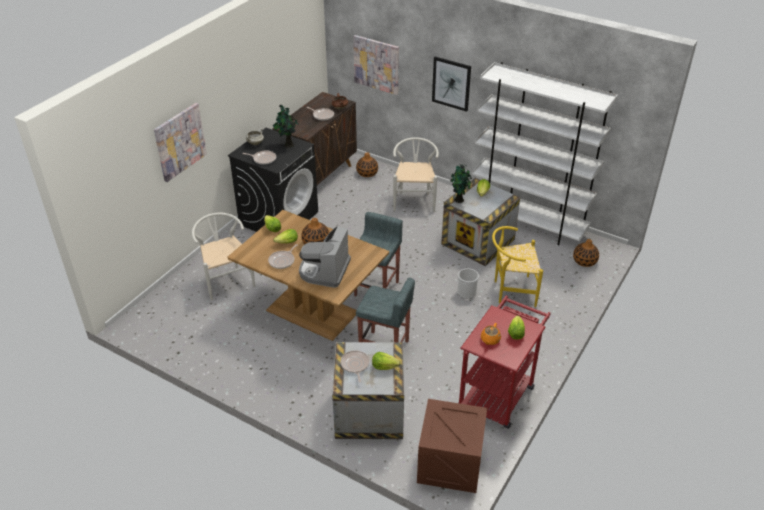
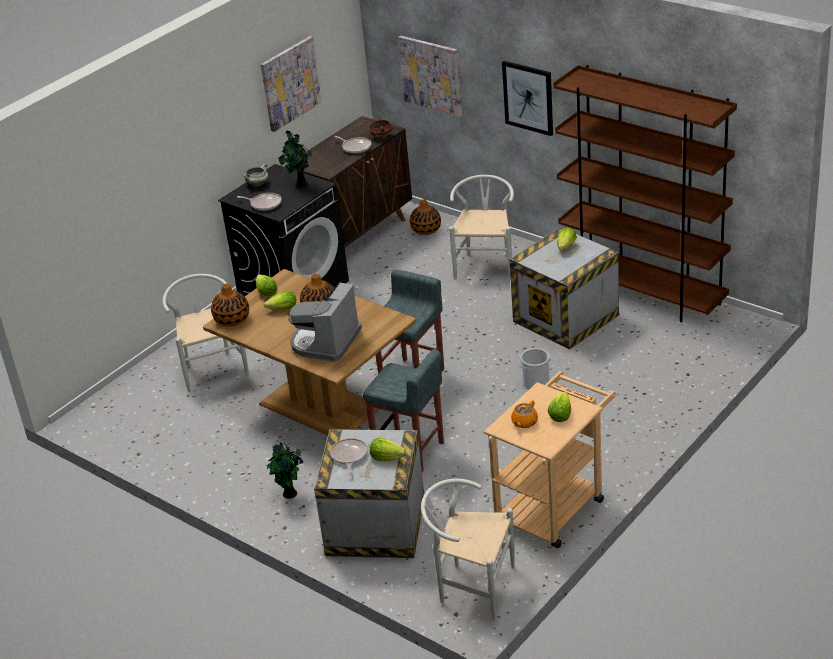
camera: 10 degrees right, 5 degrees down
picture [154,103,207,182] -> picture moved to [261,36,322,132]
frying pan [268,244,298,269] -> none
crate [417,399,487,493] -> white chair [421,479,515,620]
potted plant [450,164,472,203] -> potted plant moved to [266,442,303,499]
red cart [459,296,551,429] -> beige cart [484,371,616,548]
white bookcase [472,62,618,245] -> brown bookcase [554,65,737,322]
yellow chair [492,226,543,307] -> none
vase [573,239,599,267] -> vase moved to [211,284,249,326]

